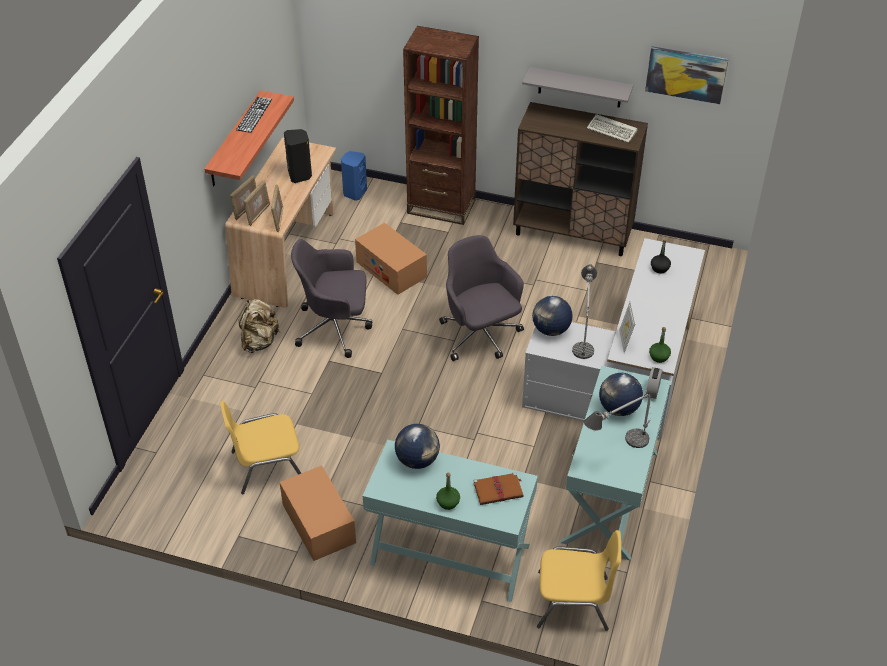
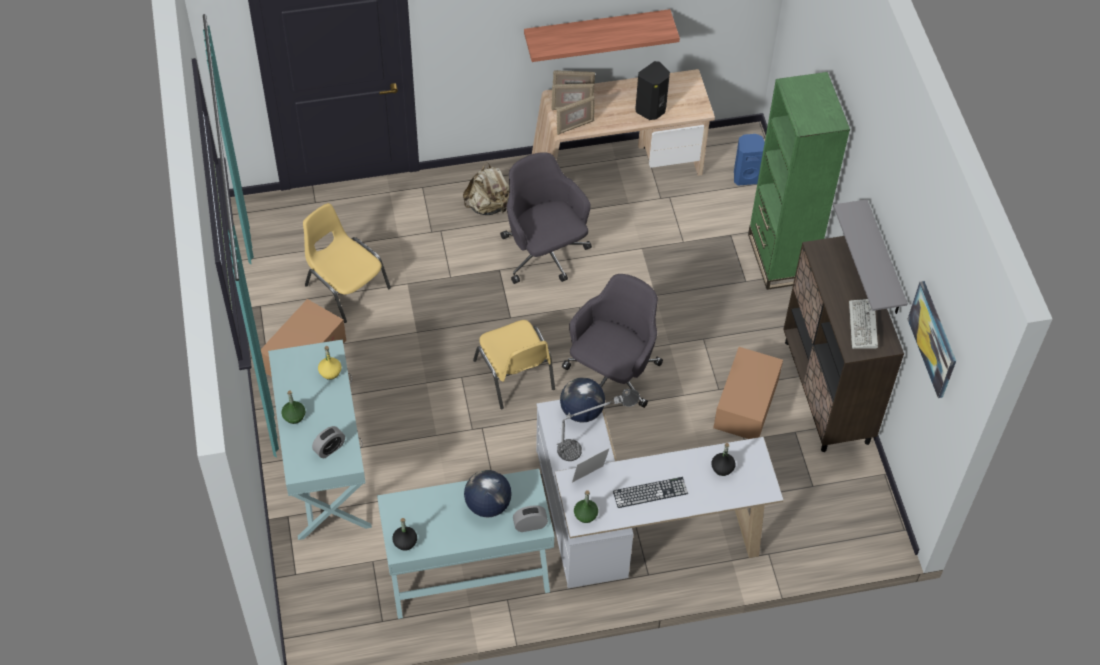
camera: 60 degrees right, 10 degrees up
keyboard [236,97,272,133] -> keyboard moved to [613,477,688,508]
cardboard box [355,223,427,295] -> cardboard box moved to [713,347,783,439]
globe [395,424,440,469] -> yellow bottle [318,346,341,380]
brown bookcase [403,26,479,225] -> green bookcase [748,72,850,290]
brown book [473,472,524,505] -> alarm clock [312,426,345,458]
yellow chair [537,530,621,631] -> yellow chair moved to [473,320,555,409]
table lamp [584,391,651,448] -> none
none -> black bottle [392,518,417,551]

